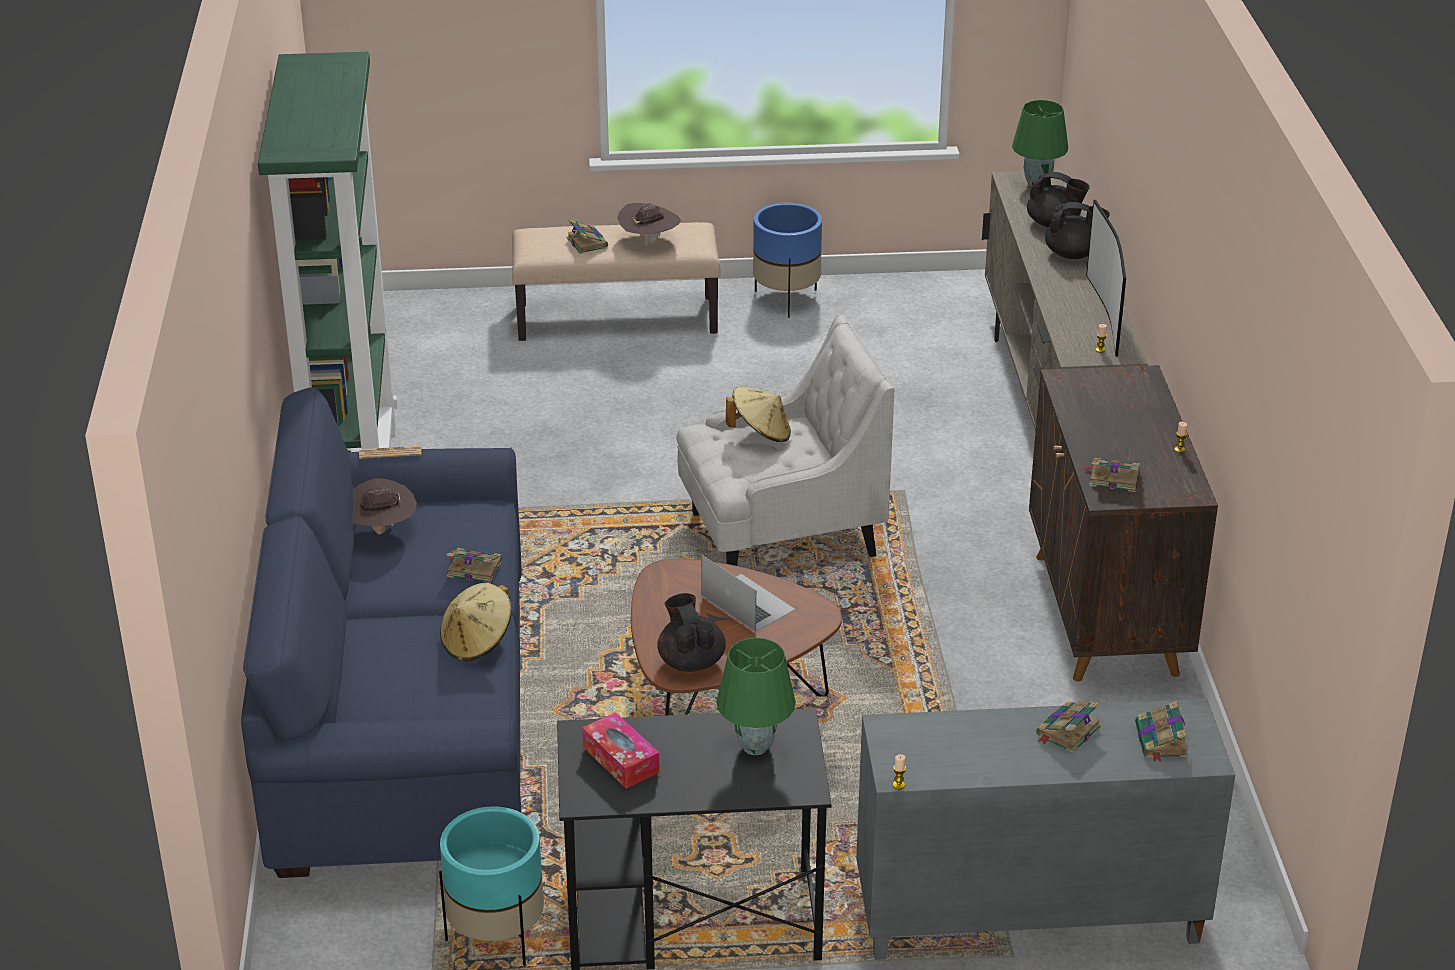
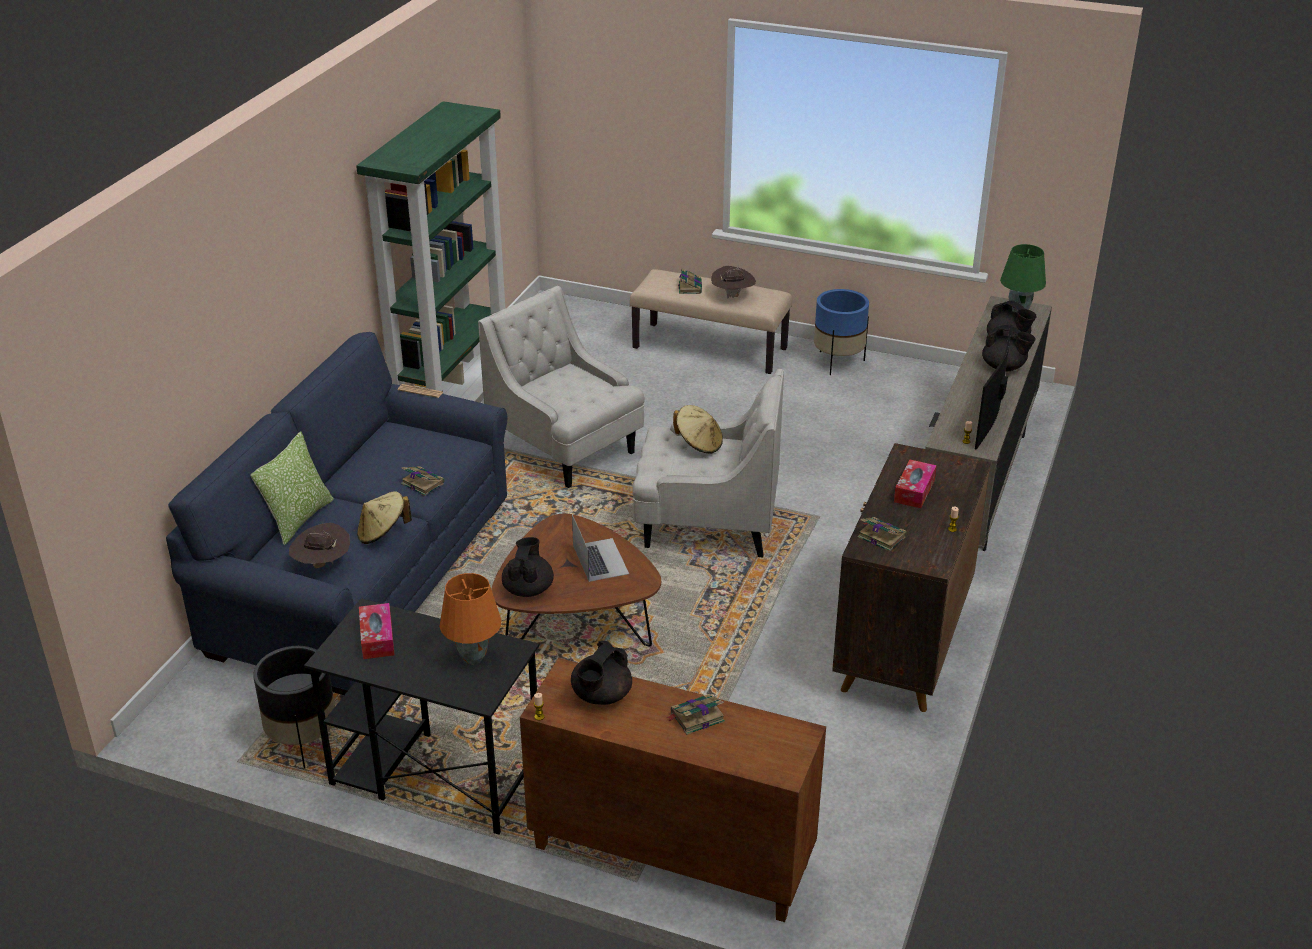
camera: 25 degrees right, 0 degrees up
brown hat [352,478,417,535] -> brown hat moved to [289,523,350,568]
turquoise planter [439,807,544,966] -> black planter [253,646,335,768]
green table lamp [716,638,796,755] -> orange table lamp [440,573,502,664]
grey cabinet [856,699,1235,960] -> brown cabinet [520,658,826,922]
book [1135,701,1188,762] -> none
none -> pillow [250,431,334,545]
none -> white armchair [478,286,645,488]
none -> black teapot [571,641,632,705]
none -> tissue box [894,460,937,508]

